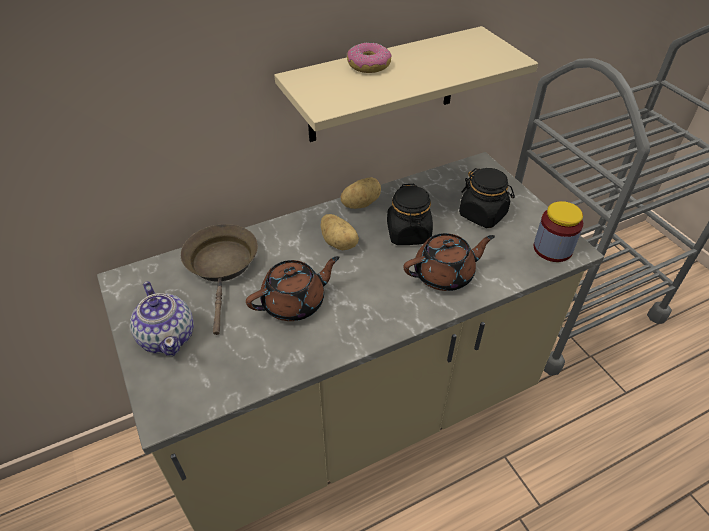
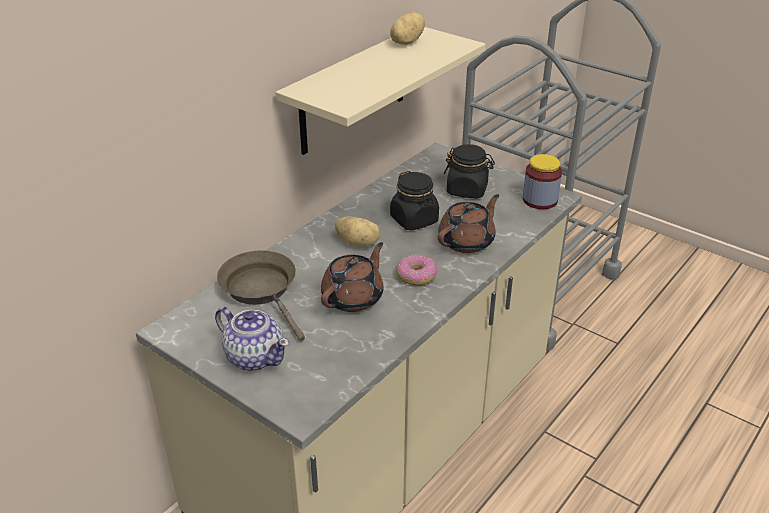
camera: 25 degrees left, 10 degrees down
potato [341,177,381,209] -> potato moved to [390,12,425,45]
donut [347,43,391,73] -> donut moved to [396,254,437,285]

